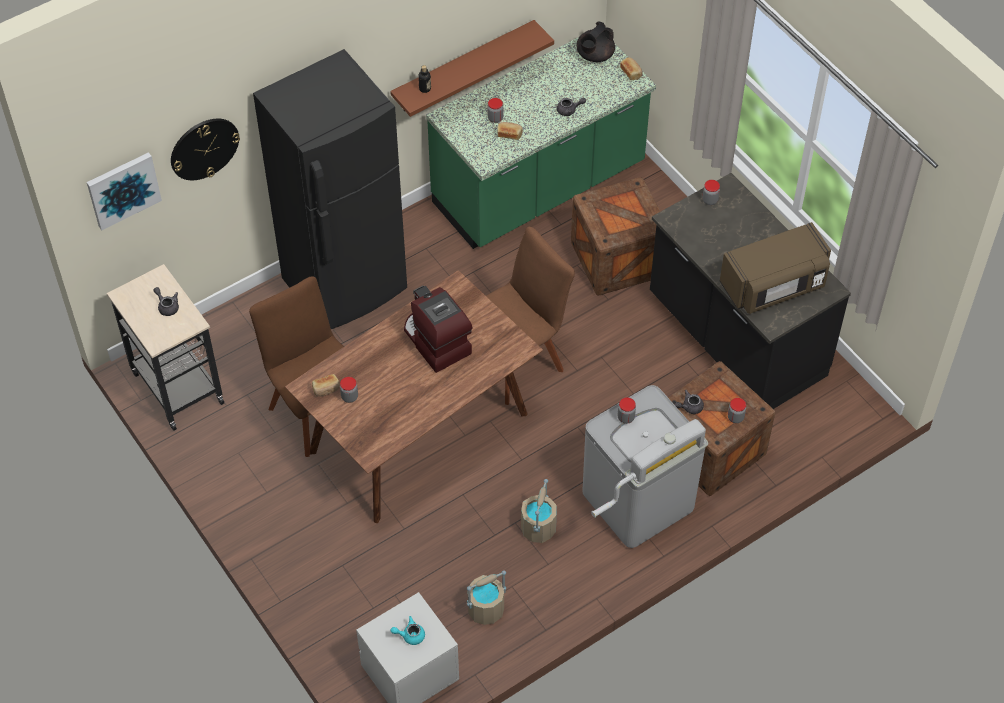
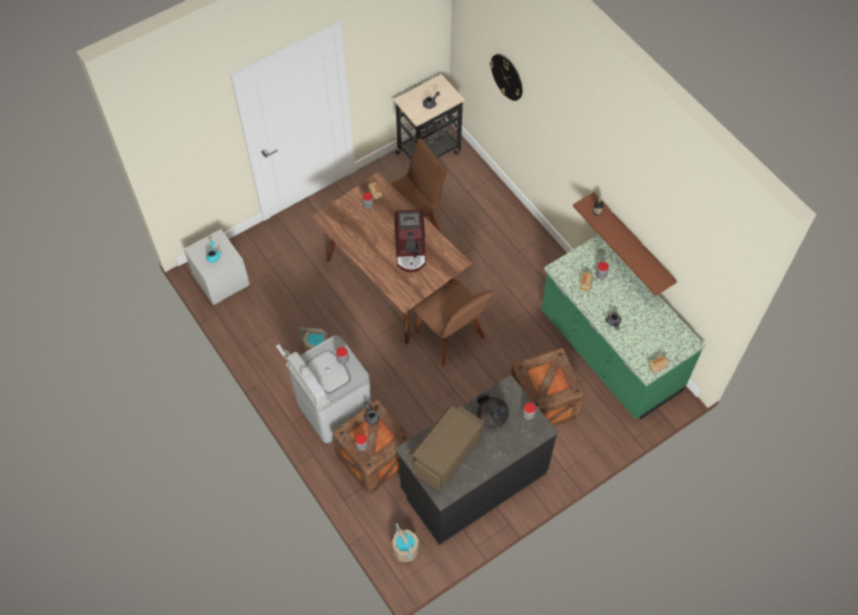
camera: 90 degrees right, 5 degrees up
picture [87,152,162,230] -> none
black fridge [253,49,407,329] -> none
coffee machine [404,286,472,373] -> coffee machine turned 120 degrees clockwise [394,209,426,273]
beige bucket [467,571,506,625] -> beige bucket moved to [392,523,419,562]
black teapot [577,22,615,62] -> black teapot moved to [476,392,509,428]
brown microwave [720,222,831,314] -> brown microwave turned 60 degrees clockwise [411,406,484,492]

